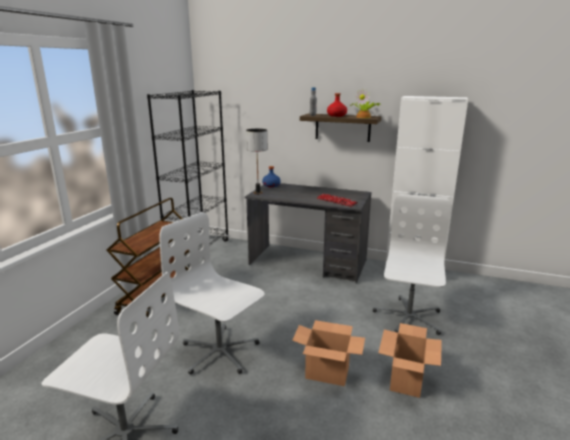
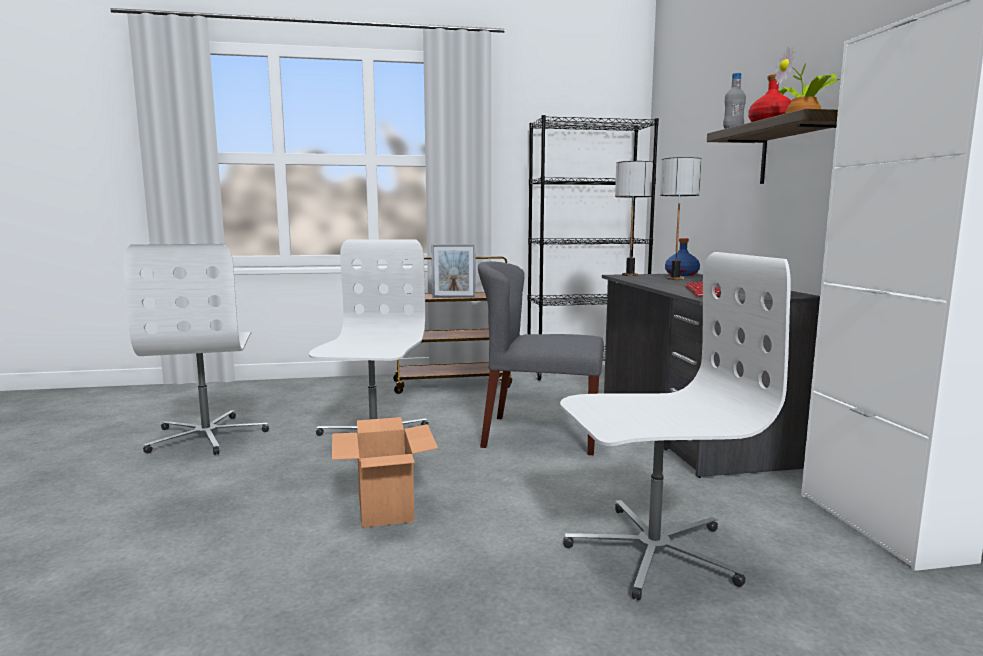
camera: 60 degrees right, 10 degrees down
cardboard box [378,323,442,398] -> none
none -> picture frame [431,244,476,298]
none -> grey chair [478,261,604,455]
none -> table lamp [660,157,702,280]

